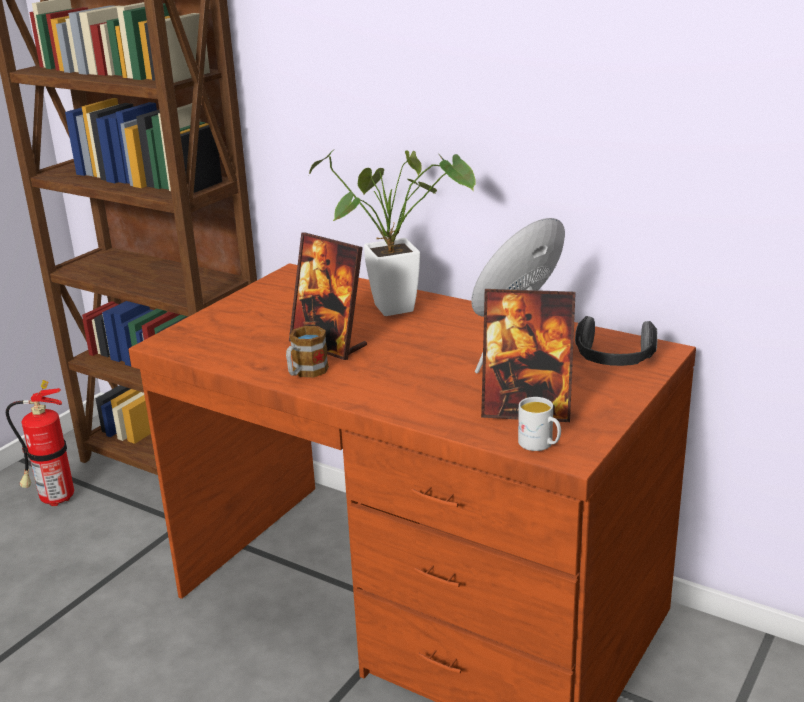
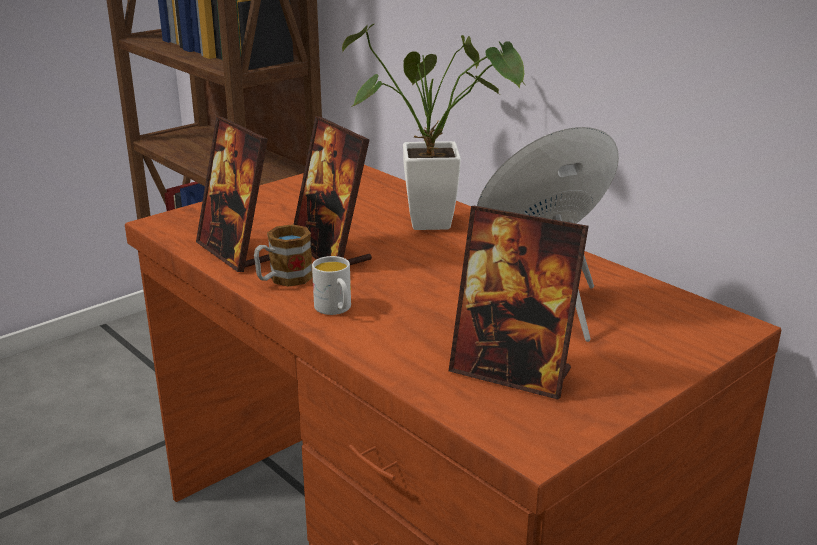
camera: 15 degrees right, 0 degrees up
fire extinguisher [6,380,74,506] -> none
white mug [518,397,561,451] -> white mug moved to [312,256,351,315]
headphones [575,316,658,366] -> none
none -> picture frame [196,116,270,272]

